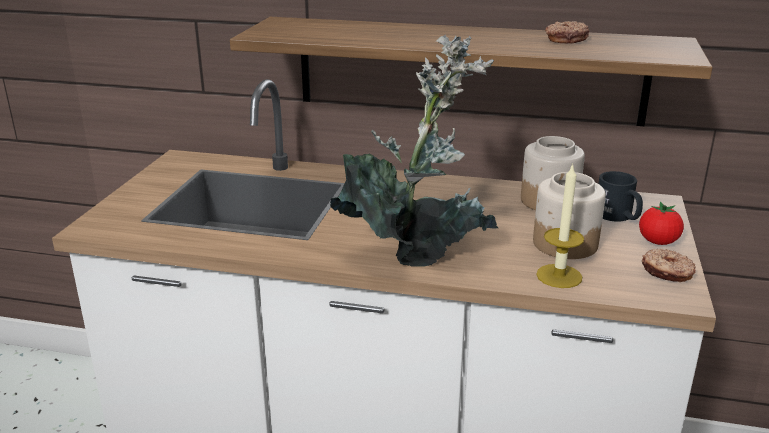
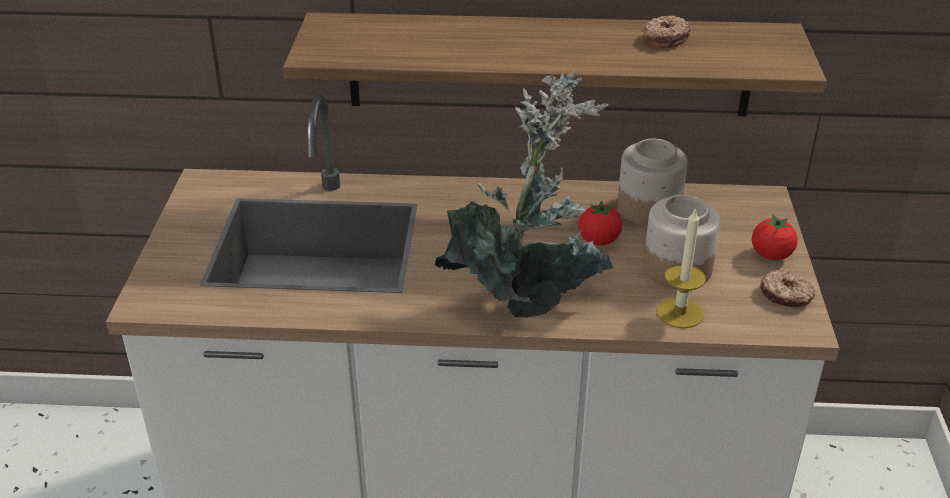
camera: 10 degrees left, 10 degrees up
black mug [599,171,643,222] -> none
none -> tomato [578,200,622,246]

